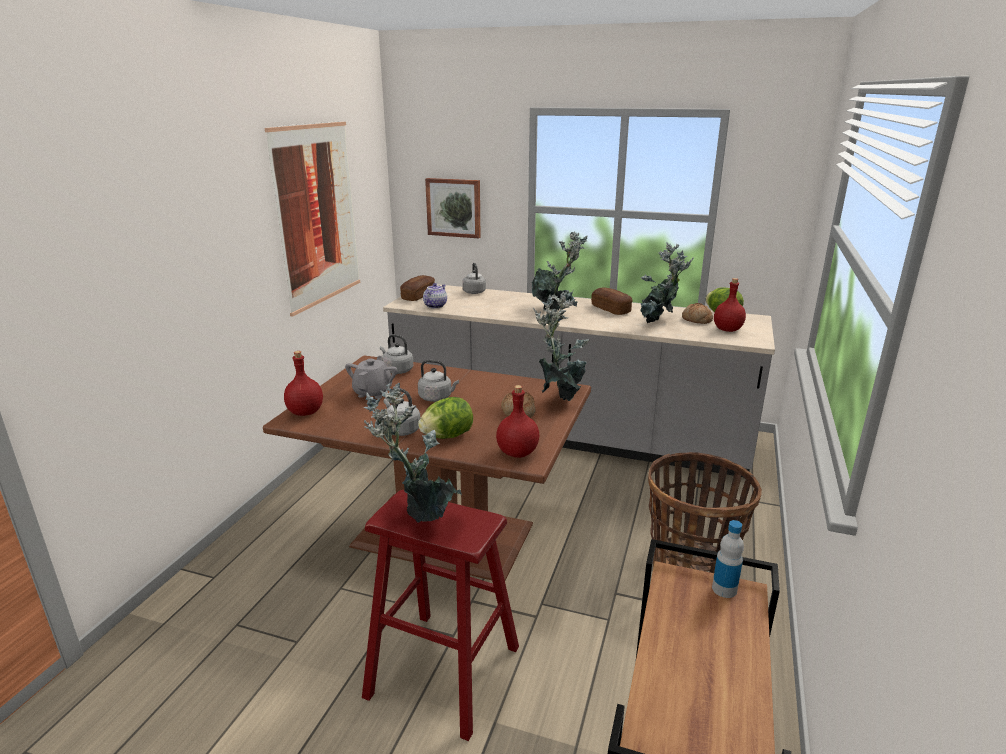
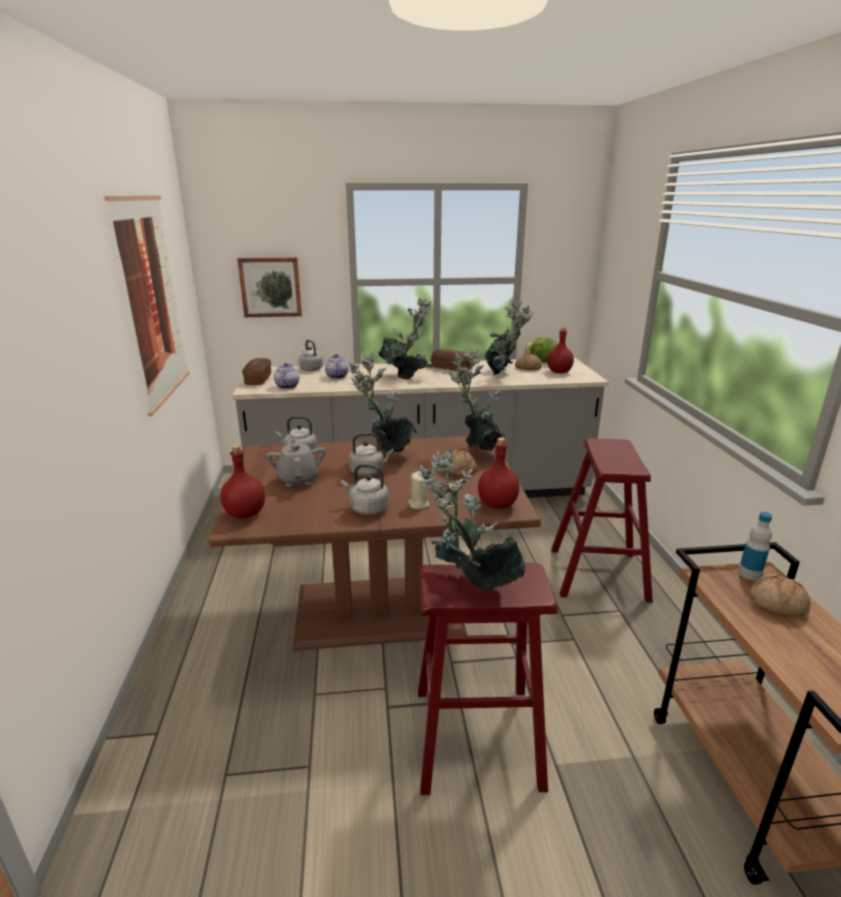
camera: 25 degrees left, 0 degrees up
lettuce [418,397,473,439] -> beige candle [408,471,429,509]
basket [648,452,762,573] -> red stool [551,438,653,603]
none -> teapot [325,354,349,379]
none -> potted plant [349,353,417,453]
none -> bread [750,573,811,617]

